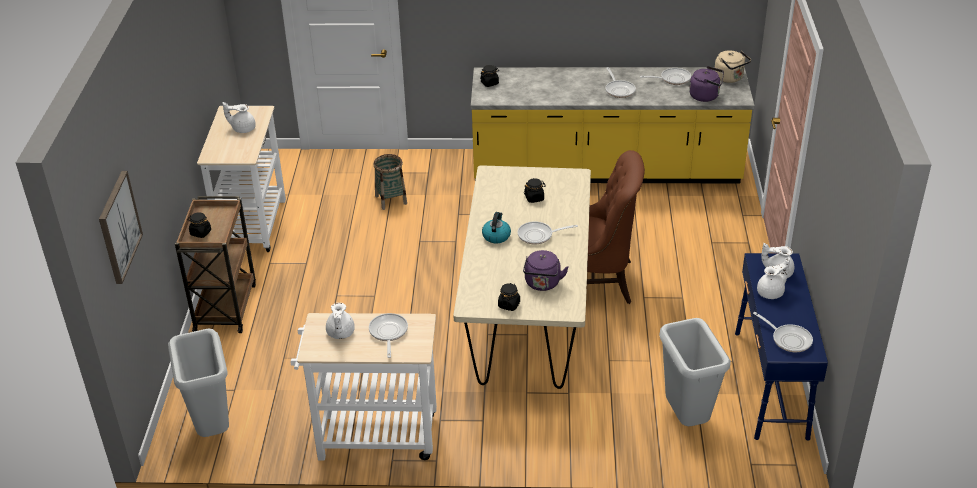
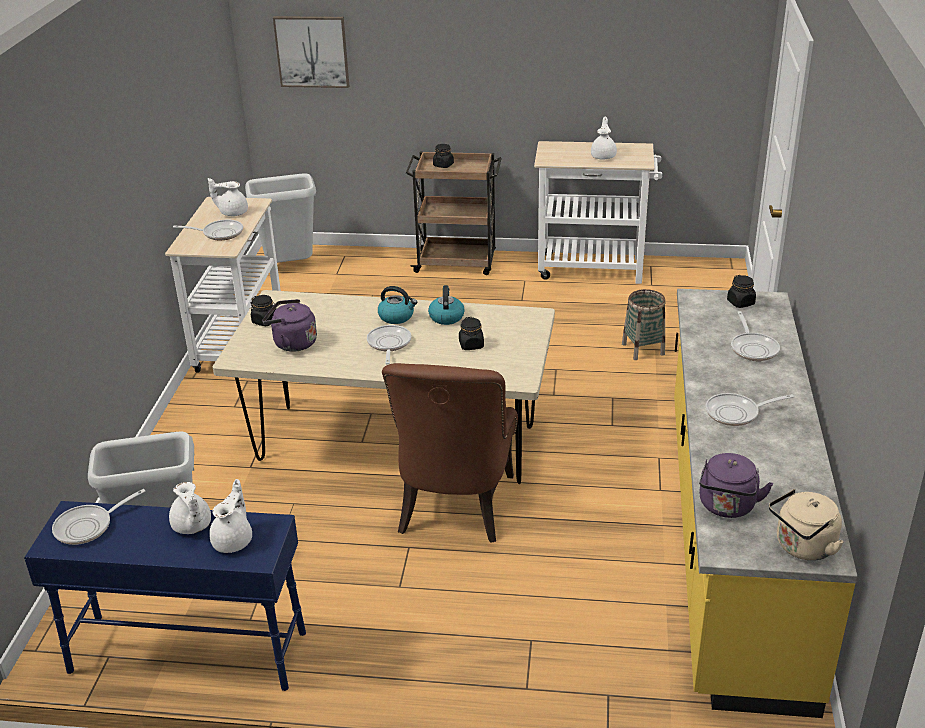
camera: 95 degrees right, 5 degrees down
frying pan [640,68,691,85] -> frying pan moved to [731,311,780,361]
none -> kettle [428,285,465,325]

